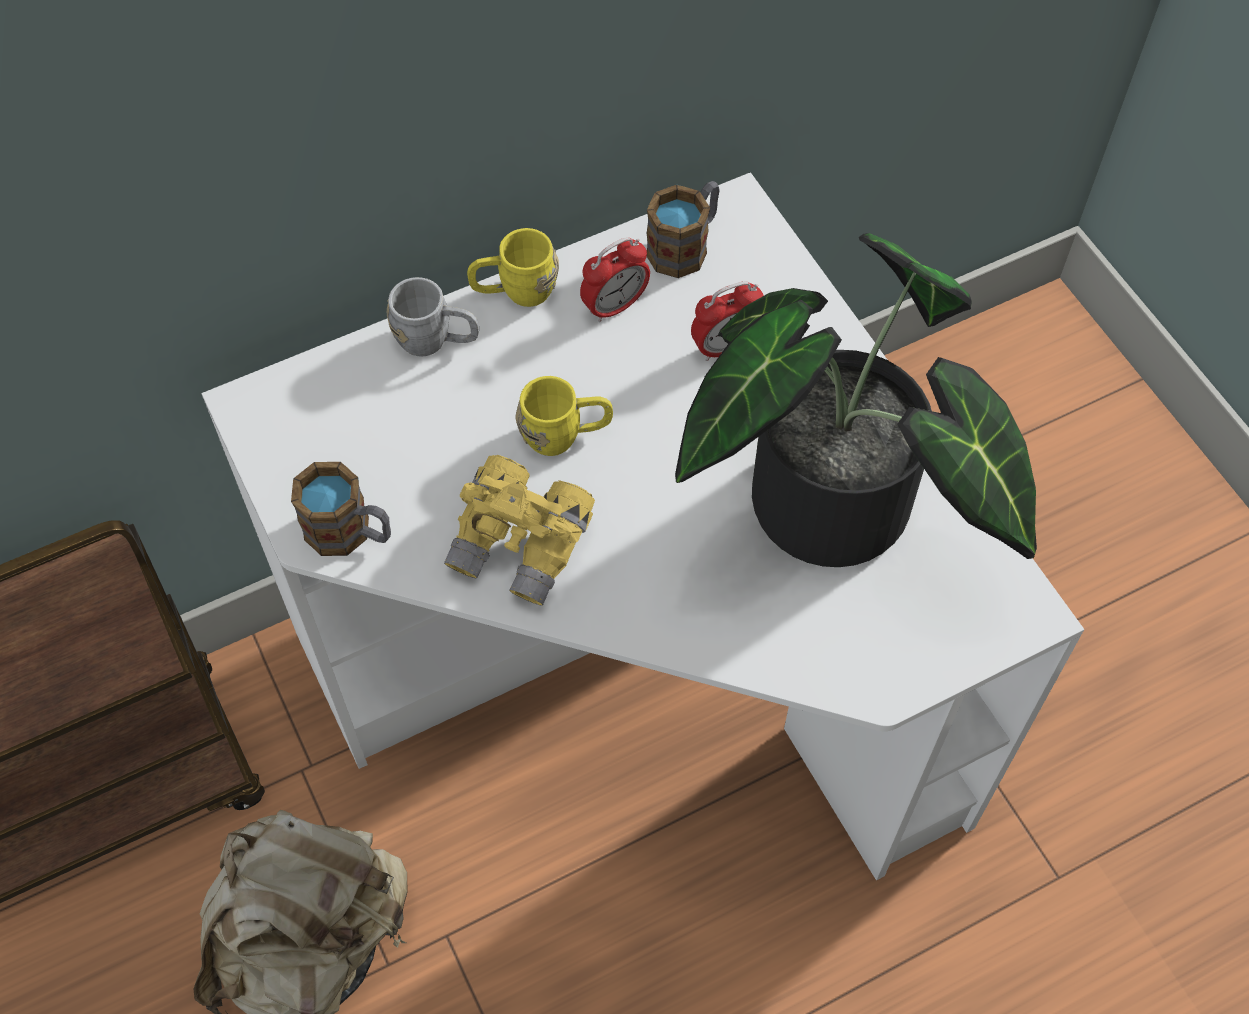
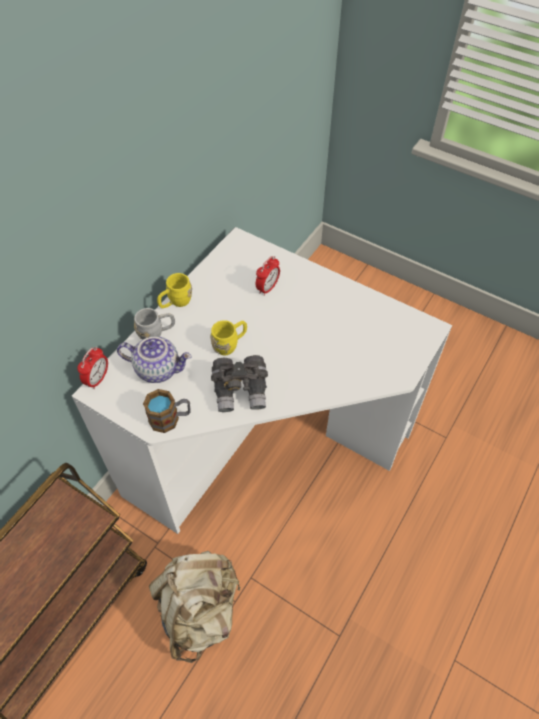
camera: 30 degrees left, 5 degrees down
yellow binoculars [444,455,595,606] -> grey binoculars [211,355,268,412]
alarm clock [580,237,650,322] -> alarm clock moved to [77,347,108,389]
mug [647,181,720,278] -> none
potted plant [675,233,1037,567] -> none
none -> teapot [117,336,192,383]

